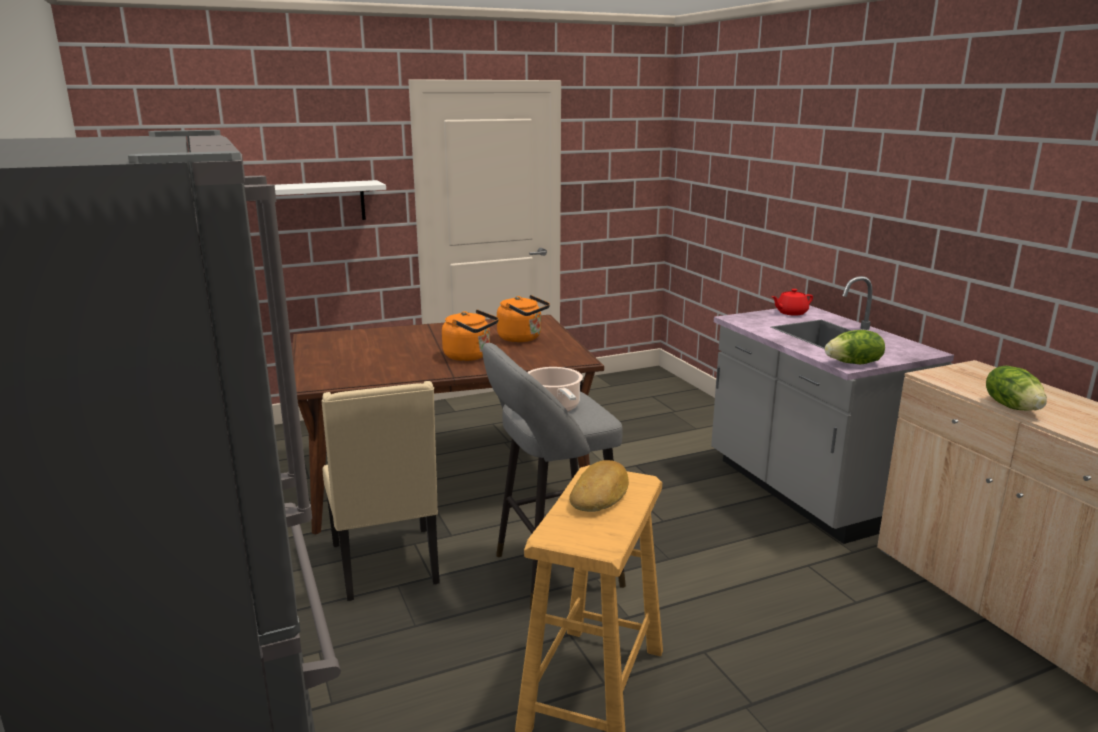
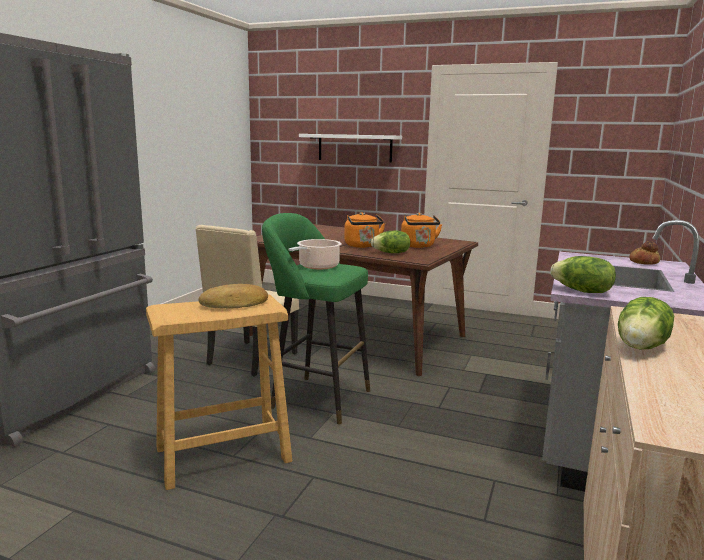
camera: 45 degrees right, 5 degrees down
grey stool [482,343,626,609] -> green stool [262,213,370,424]
red teapot [771,289,813,316] -> bread [629,241,660,265]
none -> lettuce [371,231,410,253]

